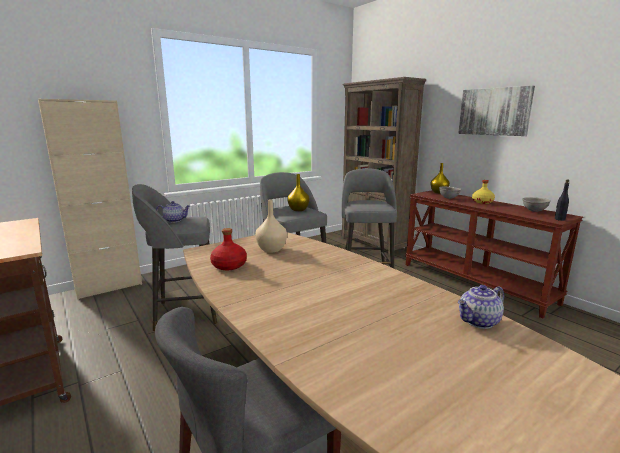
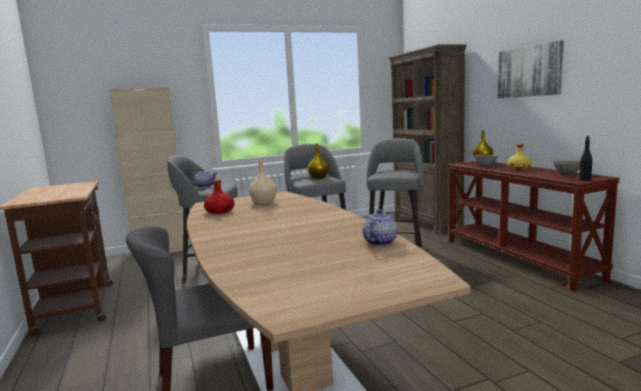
camera: 15 degrees right, 5 degrees down
teapot [458,285,504,329] -> teapot turned 135 degrees clockwise [363,209,397,246]

